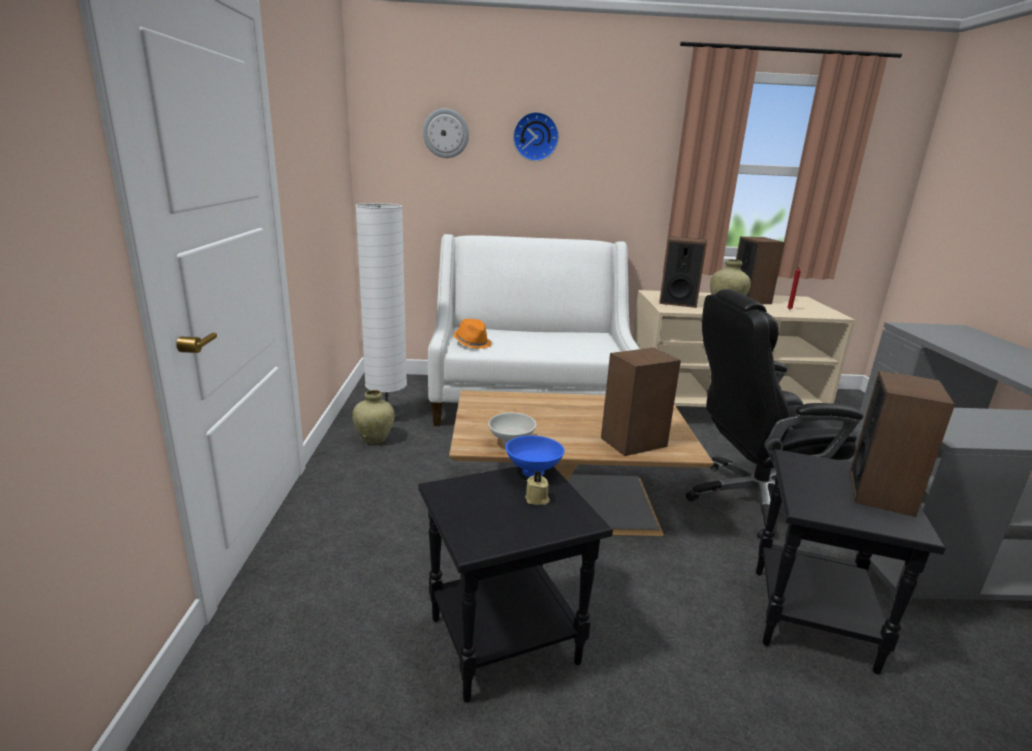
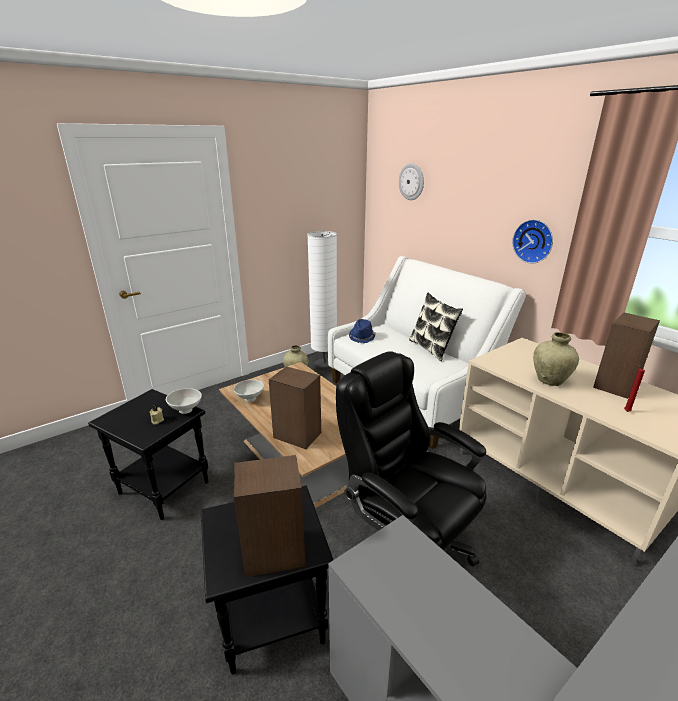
camera: 55 degrees right, 5 degrees up
orange hat [454,319,491,349] -> blue hat [349,319,376,343]
blue bowl [506,435,565,477] -> white bowl [166,388,202,414]
wall clock [513,112,559,161] -> wall clock moved to [512,219,553,264]
speaker [659,236,707,308] -> none
none -> pillow [409,293,463,361]

